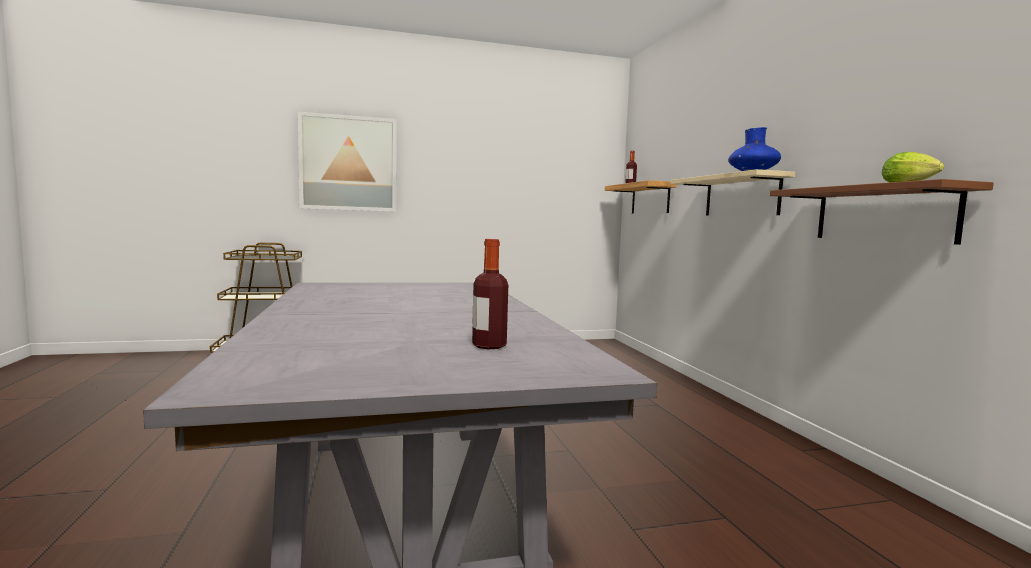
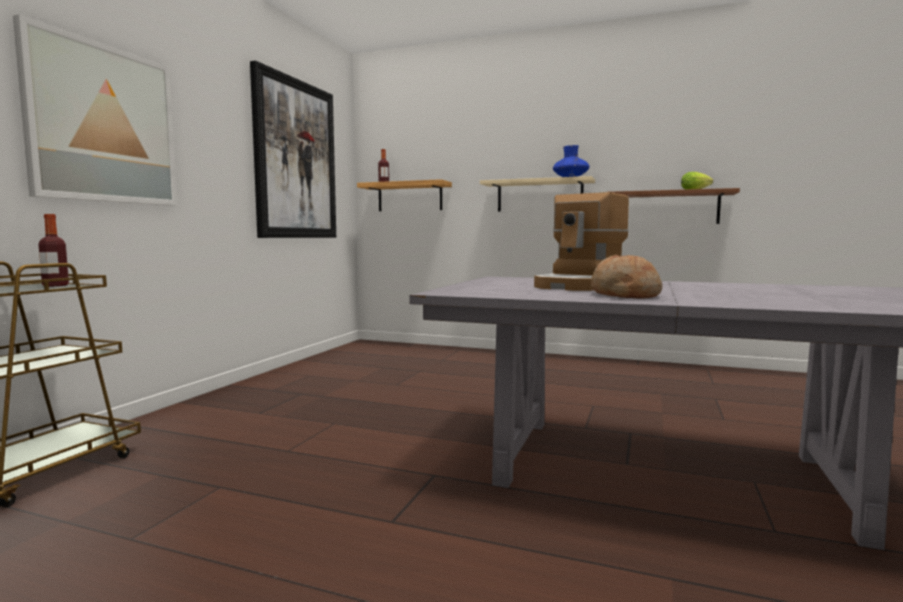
camera: 55 degrees left, 0 degrees up
bottle [472,239,508,350] -> bottle moved to [38,214,69,287]
none -> picture [250,61,336,238]
none -> coffee machine [534,192,629,291]
none -> bread [591,255,662,299]

